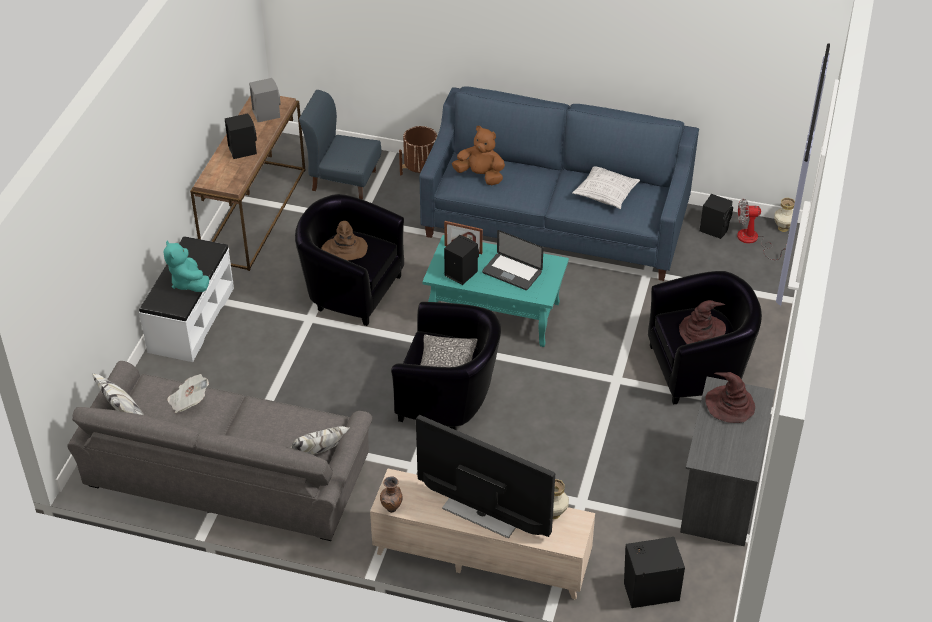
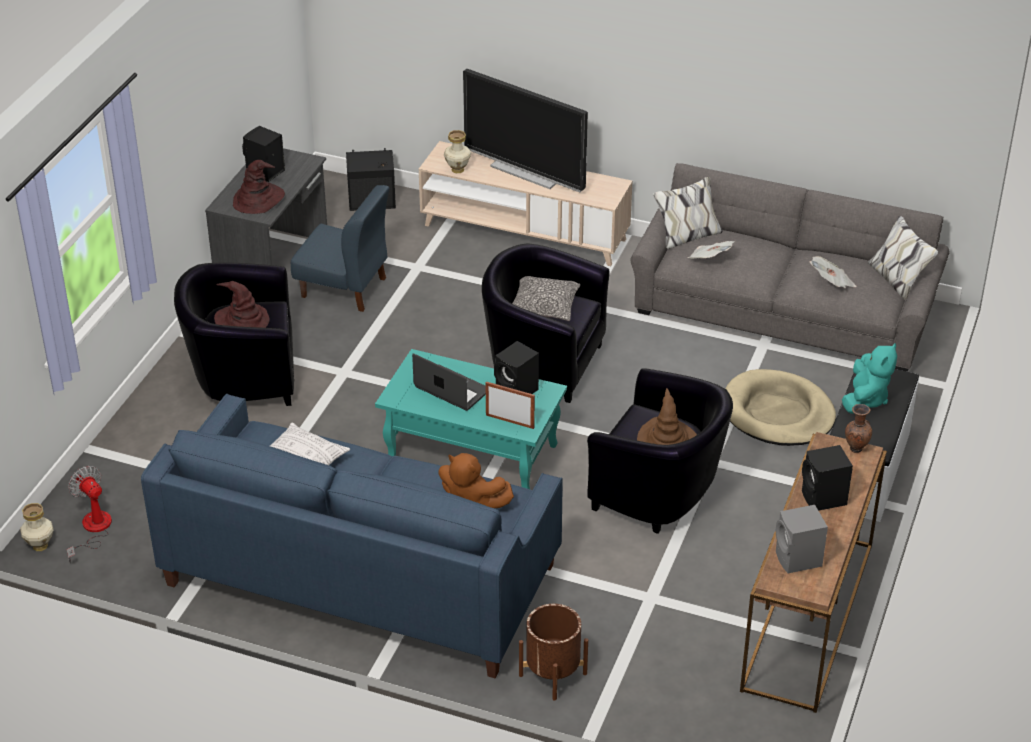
camera: 175 degrees left, 5 degrees down
turquoise plush toy [163,240,210,292] -> turquoise plush toy turned 45 degrees clockwise [842,343,897,413]
blue chair [299,90,381,200] -> blue chair moved to [291,185,390,312]
brown vase [380,476,403,513] -> brown vase moved to [845,404,872,453]
black speaker [700,194,733,239] -> black speaker moved to [242,126,285,182]
fan [737,199,787,260] -> fan turned 135 degrees counterclockwise [67,466,112,563]
none -> newspaper [688,241,735,259]
none -> beige dog bed [725,369,836,446]

